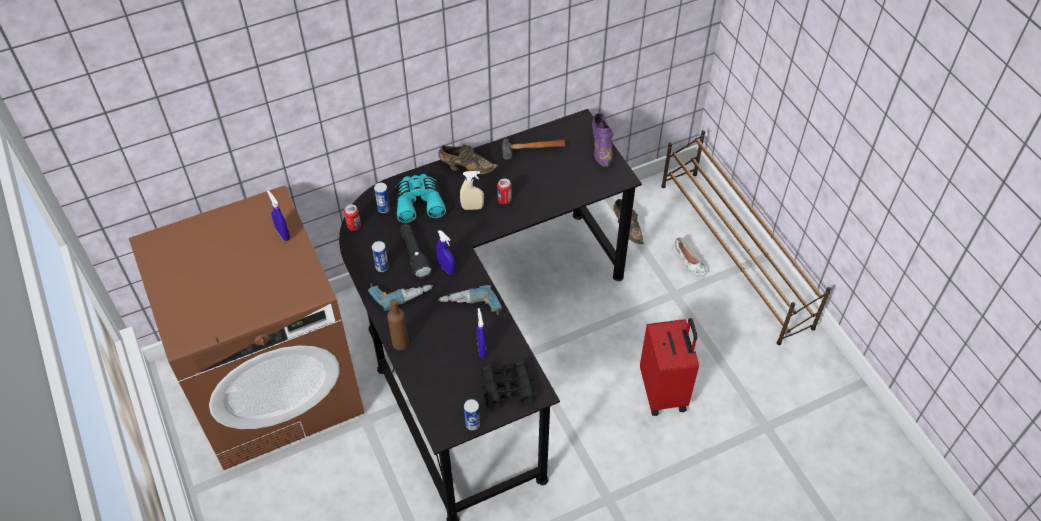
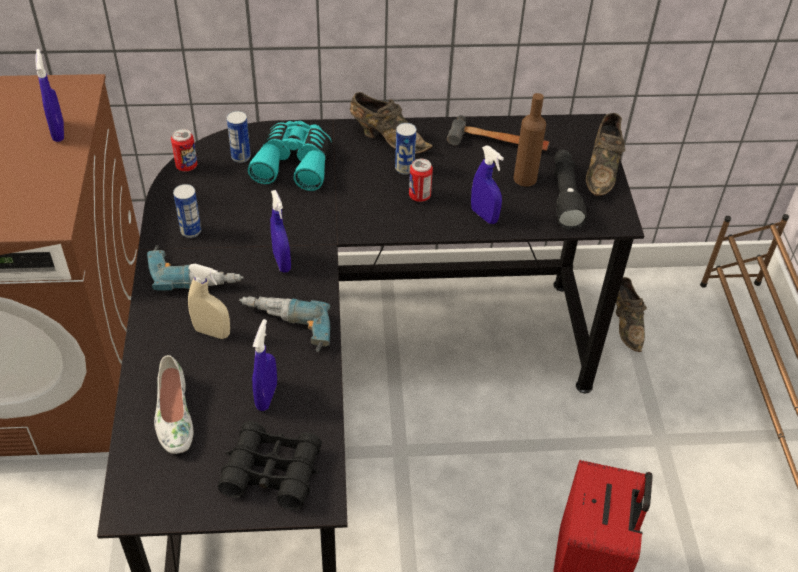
camera: 20 degrees right, 5 degrees down
brown bottle [387,299,409,350] -> brown bottle moved to [514,93,546,187]
black flashlight [400,223,432,279] -> black flashlight moved to [554,149,587,230]
beige spray bottle [460,171,484,210] -> beige spray bottle moved to [188,264,230,339]
can [464,399,480,431] -> can moved to [395,123,416,175]
purple shoe [592,112,614,167] -> brown shoe [586,113,625,196]
white shoe [673,237,707,276] -> white shoe moved to [154,355,193,454]
none -> blue spray bottle [471,146,504,224]

